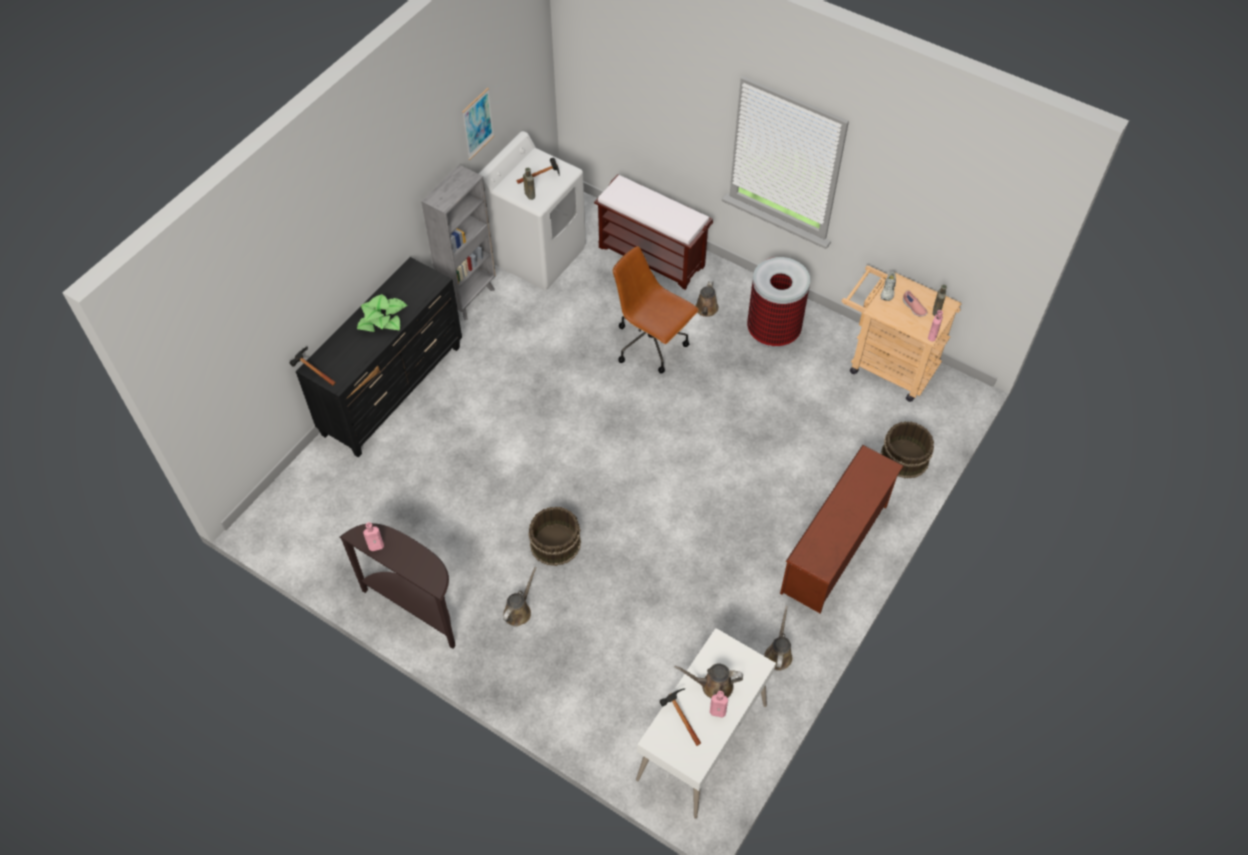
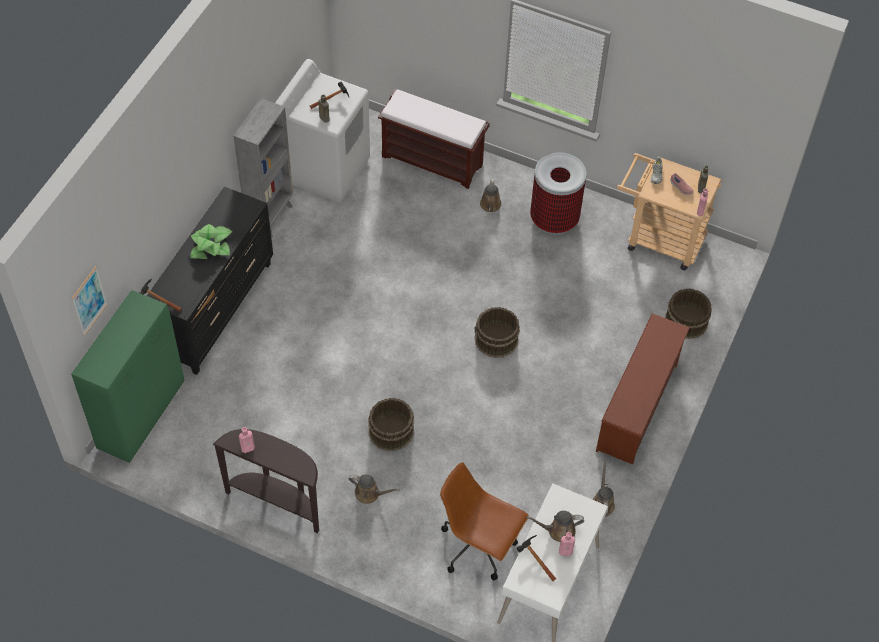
camera: 10 degrees left, 0 degrees up
picture [462,88,494,160] -> picture moved to [72,266,108,336]
brown watering can [503,567,537,626] -> brown watering can turned 90 degrees clockwise [349,474,400,504]
brown office chair [613,246,699,373] -> brown office chair moved to [440,462,529,580]
none -> green cabinet [71,290,184,463]
none -> brown bucket [474,307,520,358]

